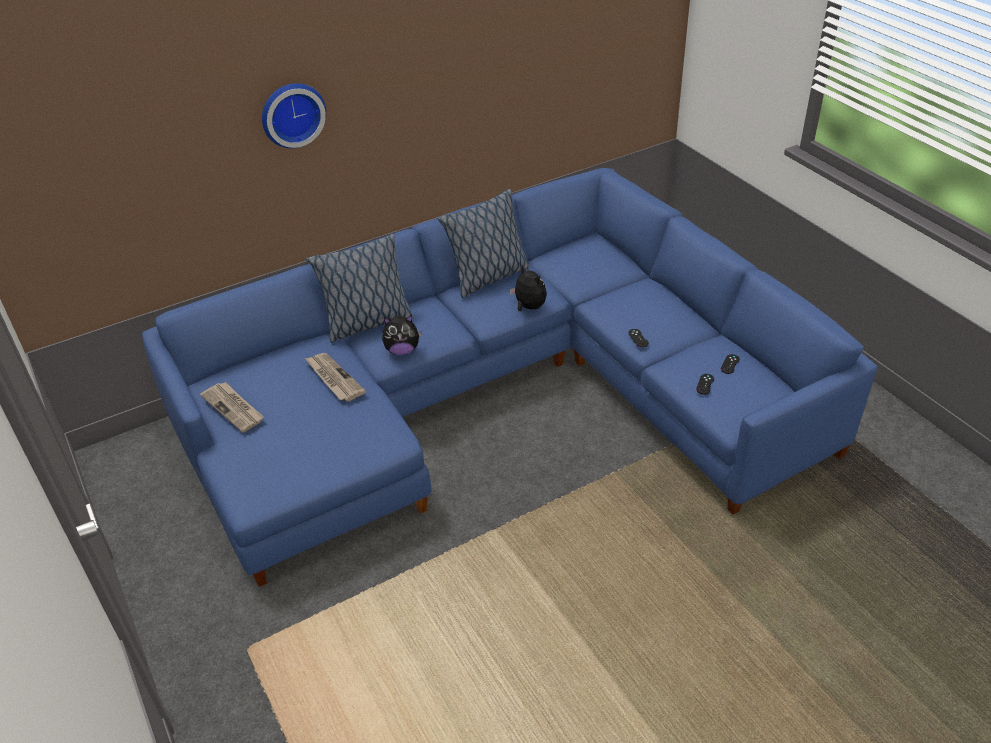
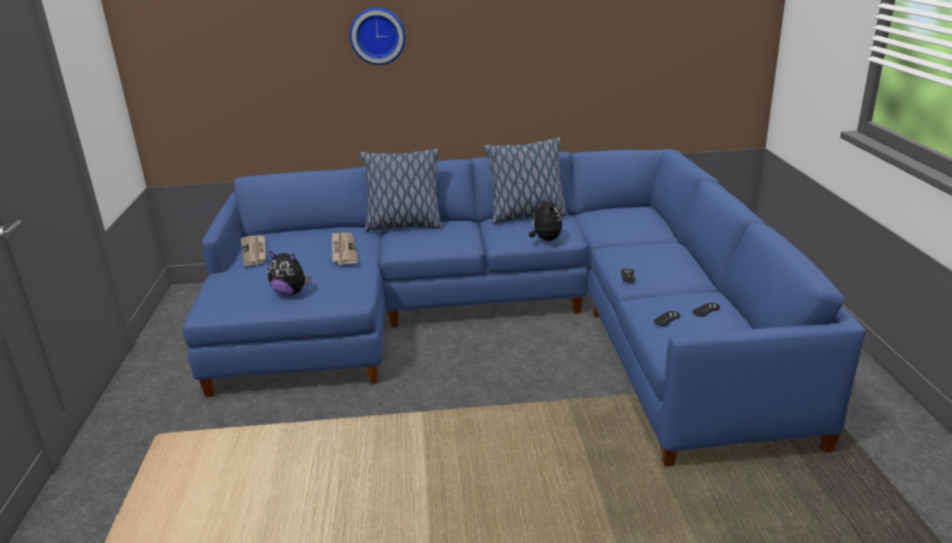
camera: 25 degrees right, 15 degrees down
plush toy [382,315,422,355] -> plush toy moved to [268,250,312,296]

